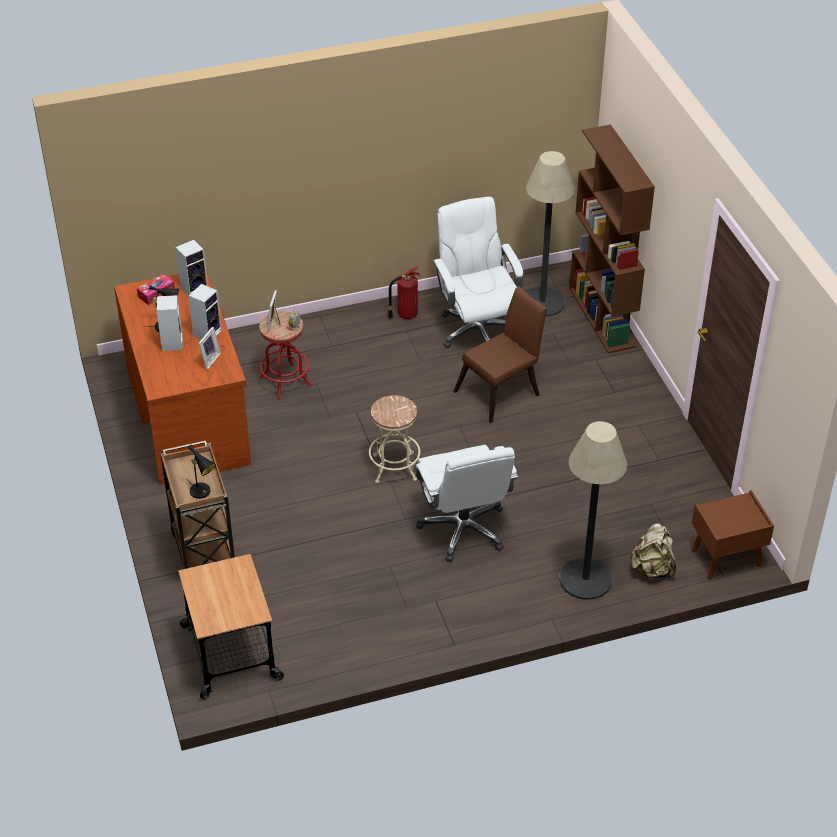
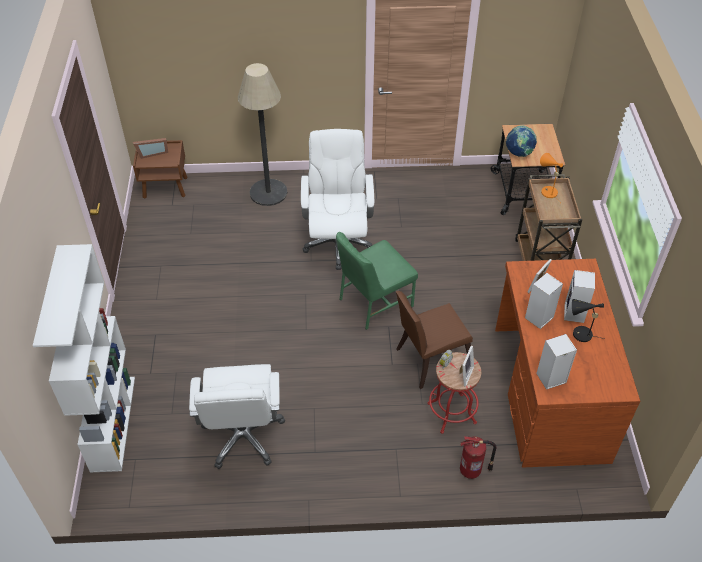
camera: 165 degrees left, 5 degrees up
tissue box [137,274,175,305] -> none
black table lamp [185,445,216,499] -> orange table lamp [540,153,563,203]
beige stool [369,395,420,483] -> green chair [336,232,418,330]
fire extinguisher [388,266,421,319] -> fire extinguisher moved to [460,436,496,479]
brown chair [453,286,547,423] -> brown chair moved to [396,291,473,389]
floor lamp [525,151,575,317] -> none
brown bookcase [569,124,655,353] -> white bookcase [33,244,135,472]
beige backpack [630,523,676,579] -> none
none -> picture frame [133,138,168,159]
none -> globe [506,125,537,157]

